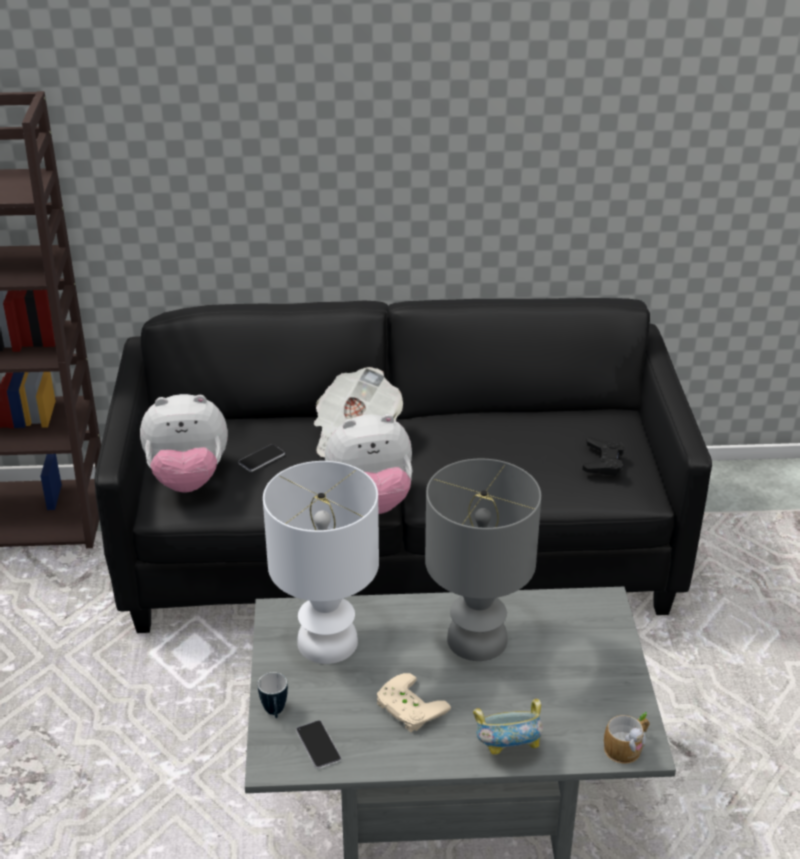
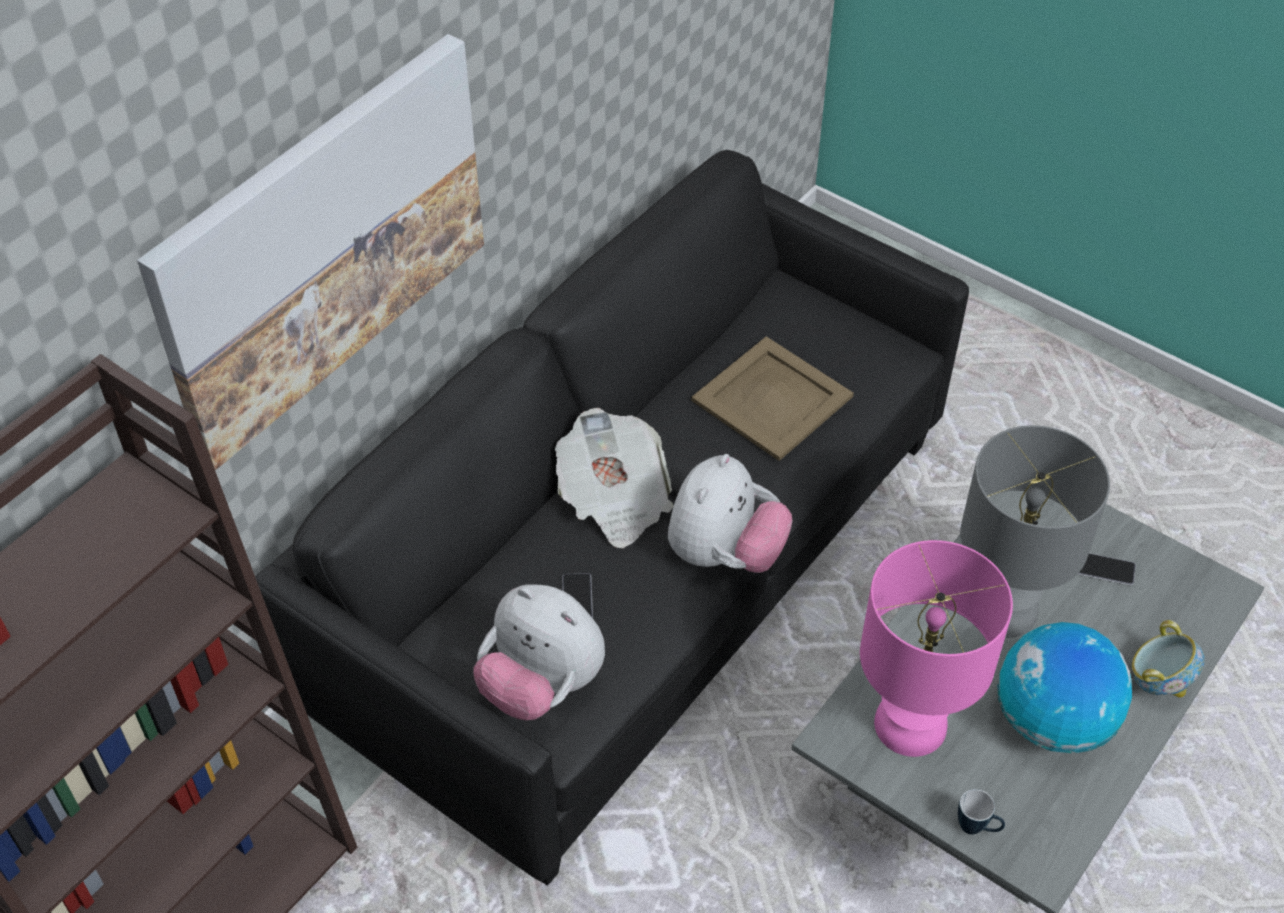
camera: 50 degrees left, 15 degrees up
plush toy [140,394,228,492] -> plush toy turned 90 degrees clockwise [473,585,605,720]
white table lamp [263,461,379,664] -> pink table lamp [860,540,1013,757]
phone [296,720,341,769] -> phone moved to [1077,553,1136,586]
beige game controller [377,673,451,732] -> globe [998,622,1132,753]
black game controller [583,437,625,476] -> none
mug [604,712,650,764] -> none
none -> picture [137,34,484,470]
none -> beige tray [691,336,854,461]

